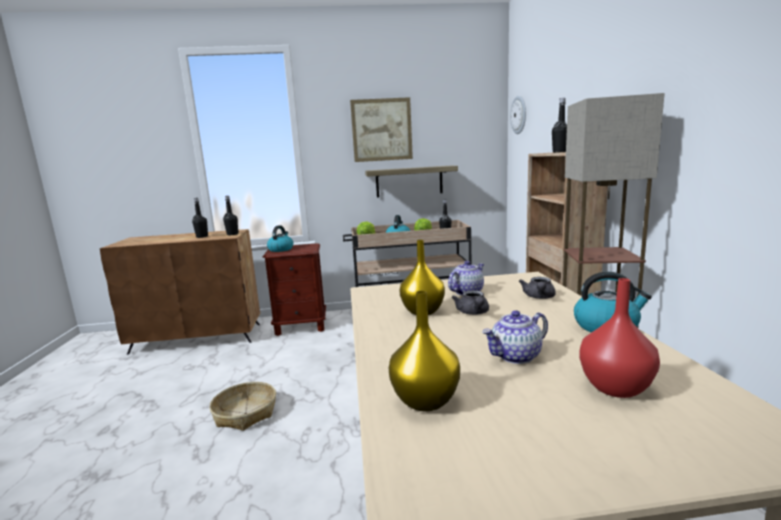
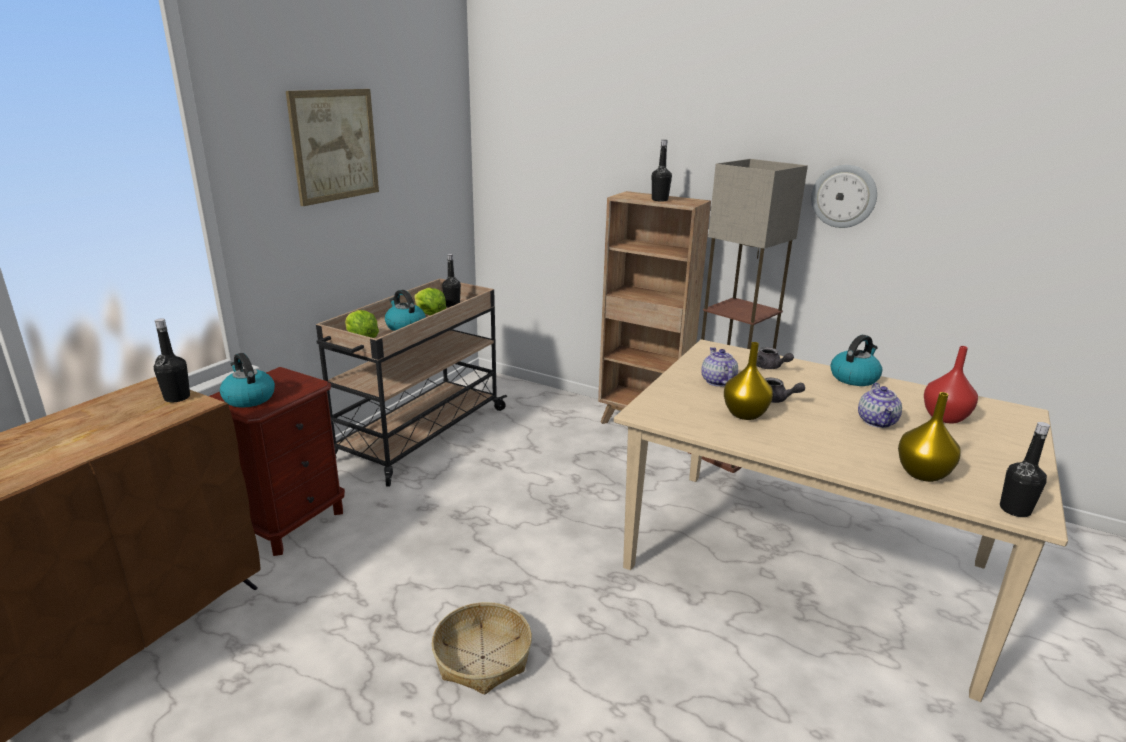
camera: 55 degrees left, 10 degrees up
black bottle [192,198,208,238] -> black bottle moved to [1000,422,1050,517]
shelf [365,166,458,197] -> none
wall clock [510,96,526,134] -> wall clock moved to [811,165,877,228]

